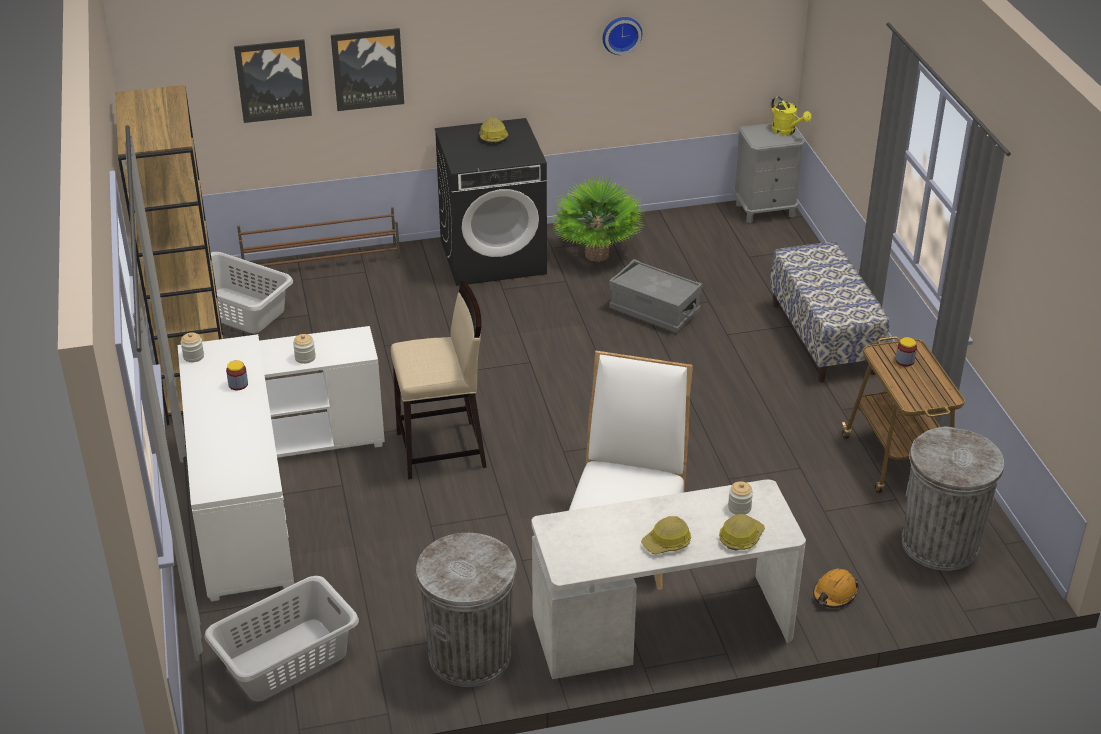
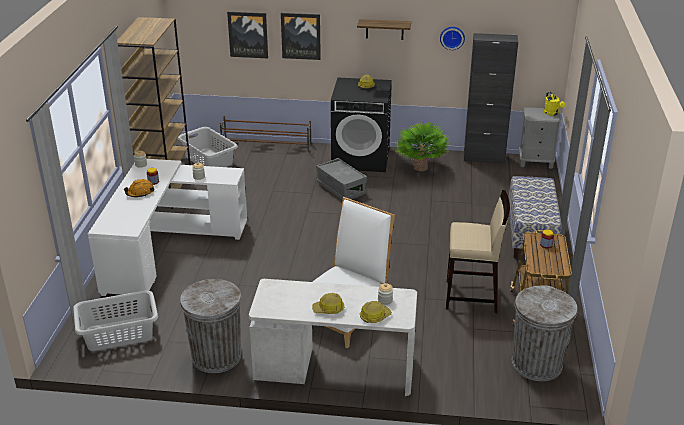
camera: 20 degrees right, 5 degrees down
beige stool [391,281,487,480] -> beige stool moved to [446,190,510,313]
grey storage box [609,259,702,333] -> grey storage box moved to [316,158,367,200]
orange hard hat [813,569,859,608] -> orange hard hat moved to [124,179,154,197]
none -> shelf [357,19,411,40]
none -> black cabinet [464,33,518,164]

